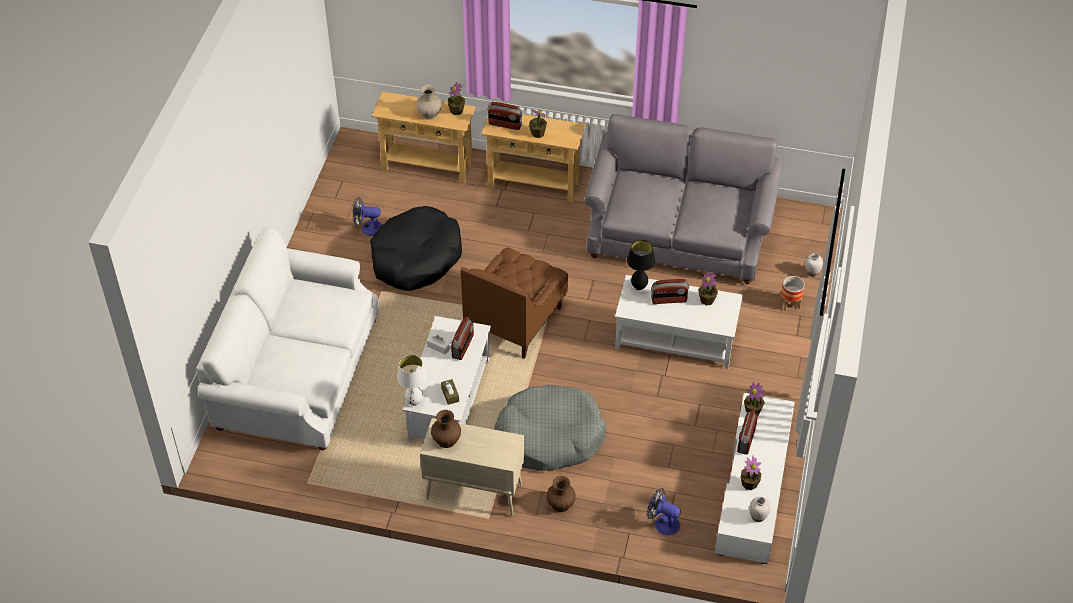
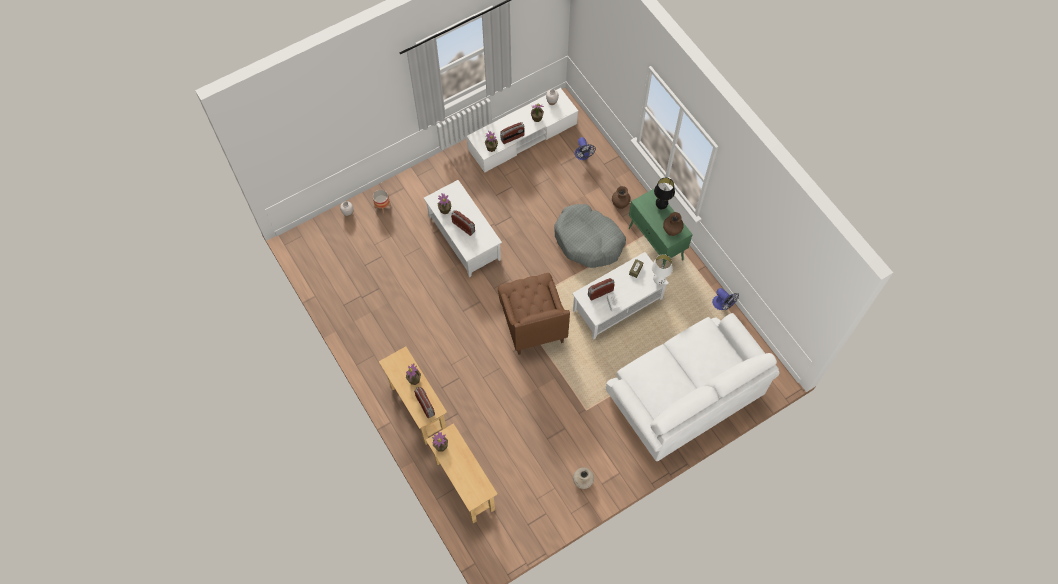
camera: 135 degrees left, 15 degrees up
fan [353,197,382,236] -> fan moved to [712,288,739,310]
black dog bed [370,206,462,291] -> none
beige vase [416,84,442,120] -> beige vase moved to [573,467,594,489]
beige cabinet [420,418,524,516] -> green cabinet [629,188,693,269]
brown armchair [461,248,568,359] -> brown armchair turned 90 degrees clockwise [498,273,570,355]
grey sofa [585,114,783,284] -> none
black table lamp [627,240,655,290] -> black table lamp moved to [654,178,675,209]

